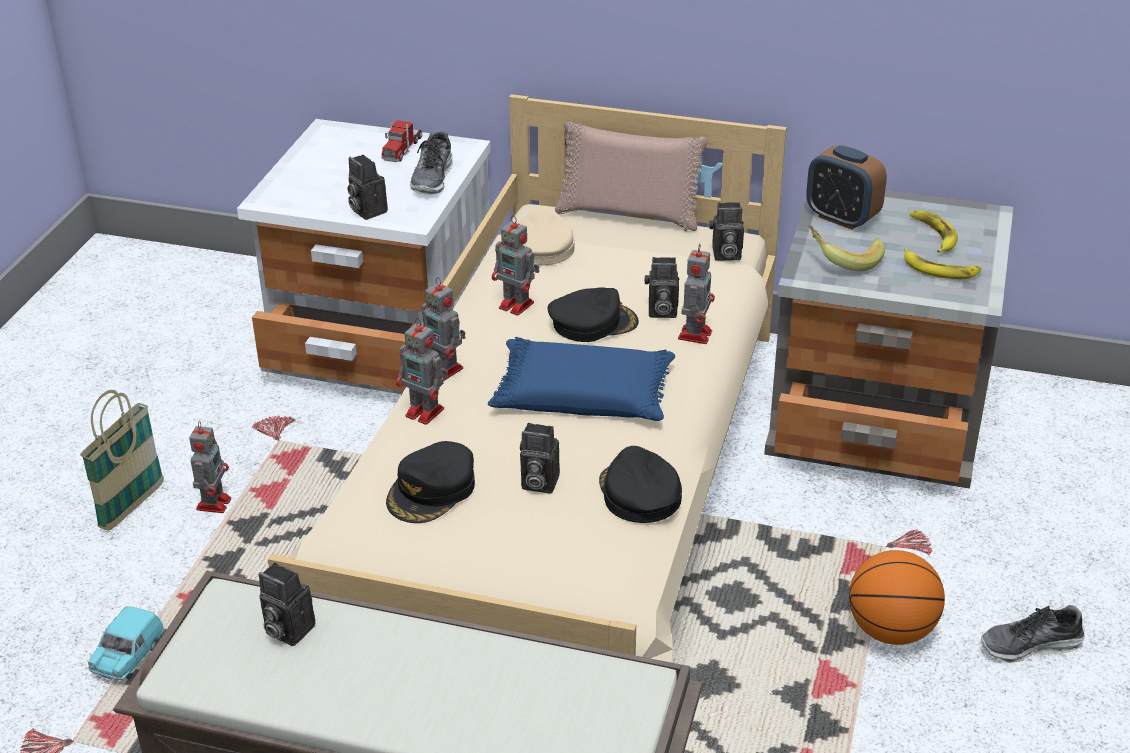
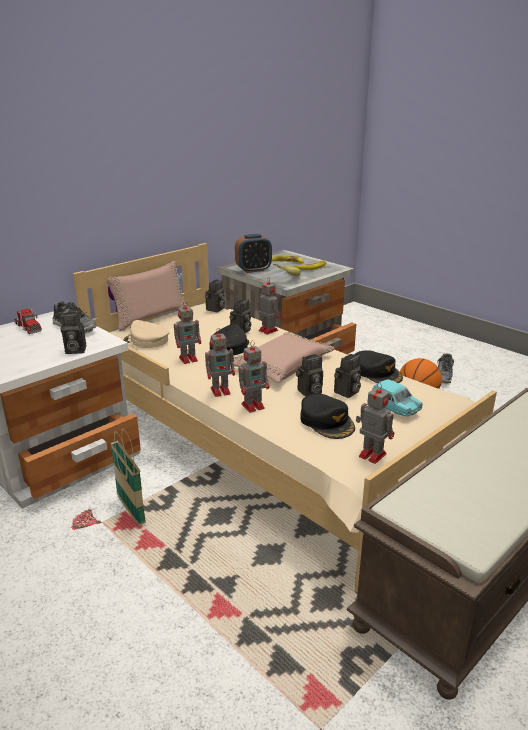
camera: 60 degrees left, 10 degrees down
basket [80,390,164,531] -> basket moved to [110,429,146,526]
turquoise toy car [88,606,164,680] -> turquoise toy car moved to [372,379,422,416]
toy robot [189,421,231,513] -> toy robot moved to [356,382,394,464]
camera [259,563,315,646] -> camera moved to [296,354,323,397]
blue pillow [488,337,675,421] -> beige pillow [230,332,335,383]
black cap [599,446,682,523] -> black cap turned 135 degrees counterclockwise [354,350,403,383]

